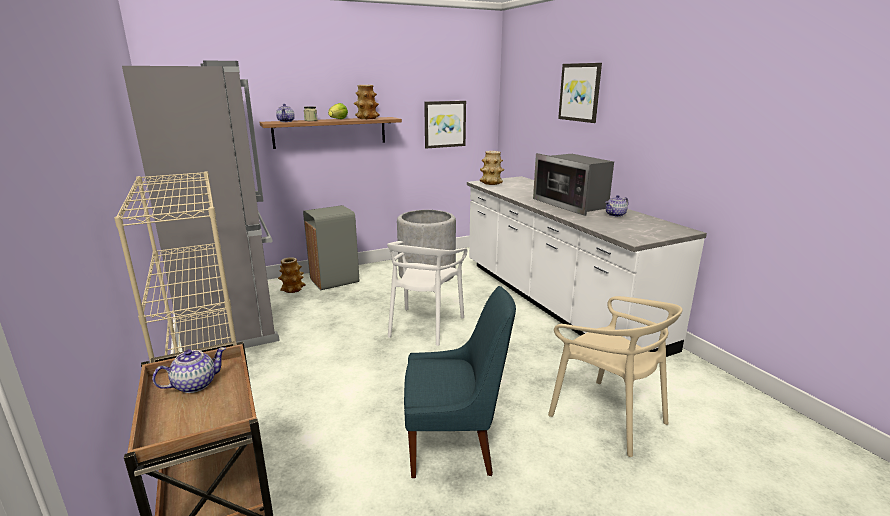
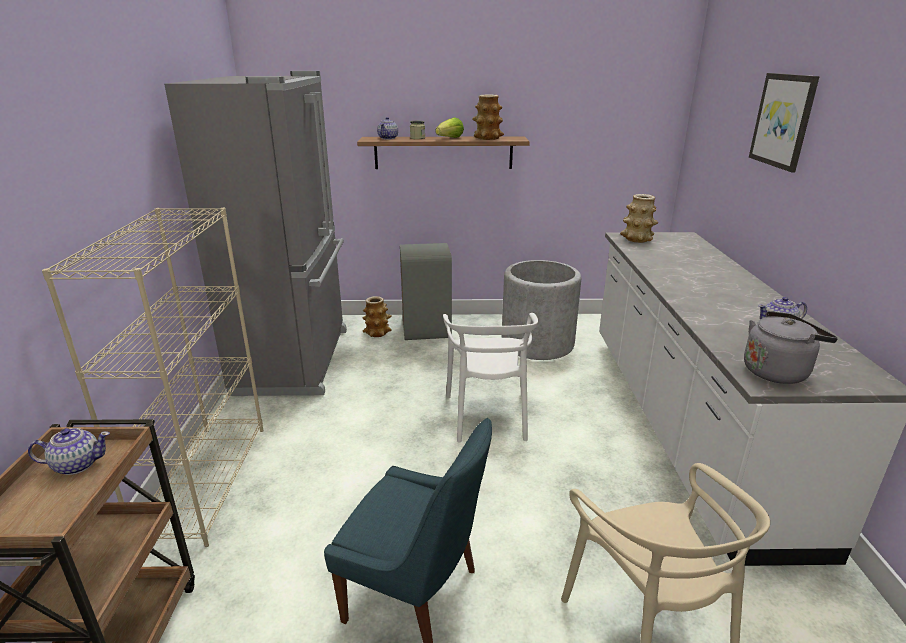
camera: 25 degrees right, 5 degrees up
white chair [387,241,467,346] -> white chair turned 45 degrees counterclockwise [443,313,538,443]
picture [424,101,466,148] -> none
microwave [533,153,614,216] -> none
none -> grey kettle [744,311,838,384]

